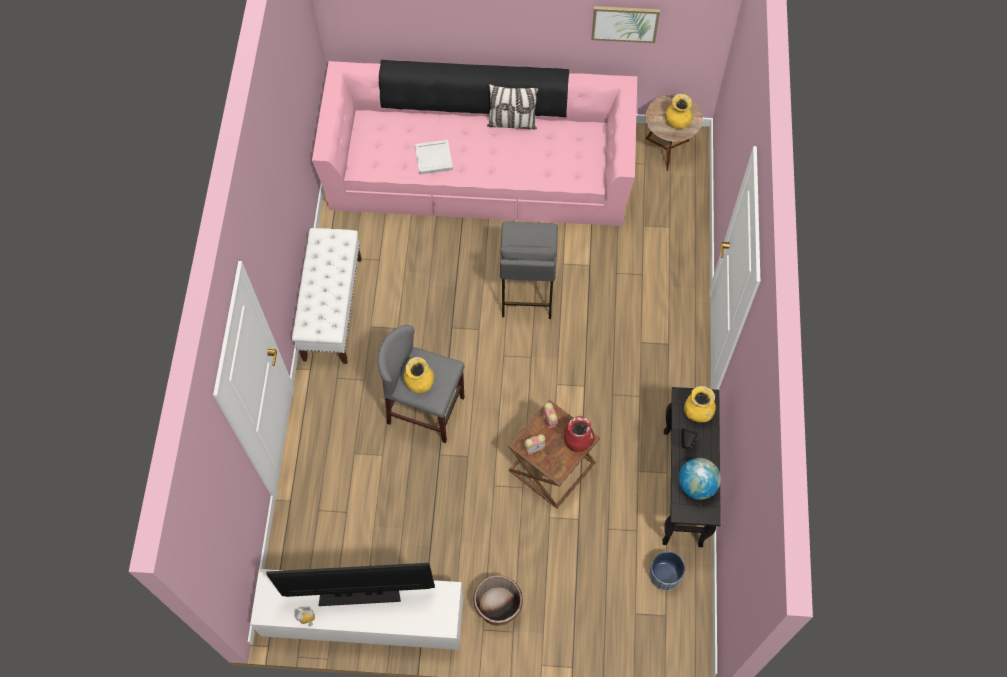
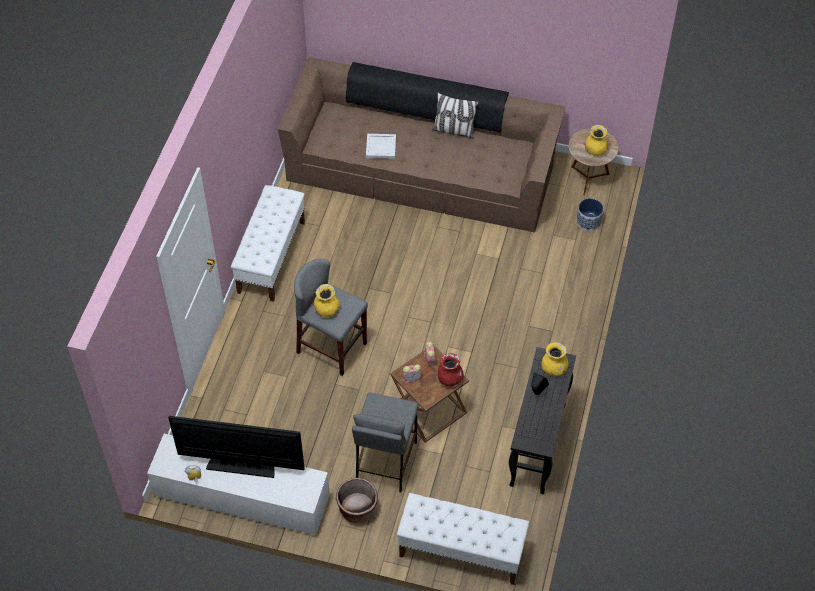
camera: 10 degrees right, 10 degrees down
pink sofa [312,60,637,226] -> brown sofa [278,57,566,232]
grey stool [500,222,558,319] -> grey stool moved to [352,392,418,492]
picture [591,6,660,43] -> none
planter [649,551,685,591] -> planter moved to [576,198,603,231]
globe [679,458,721,500] -> none
none -> white bench [397,493,529,585]

